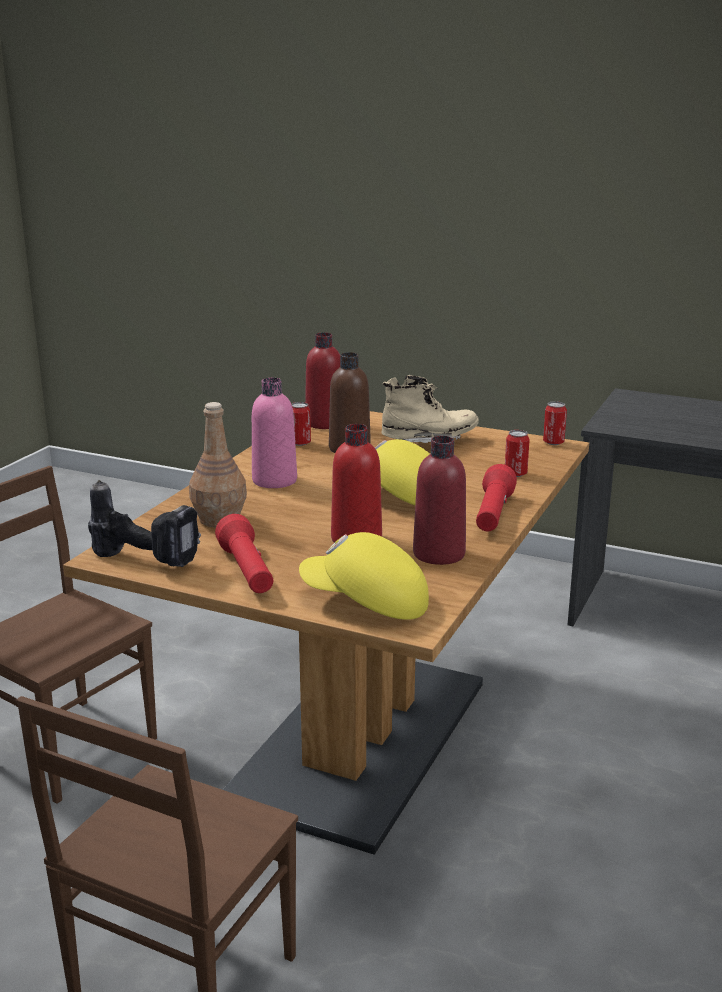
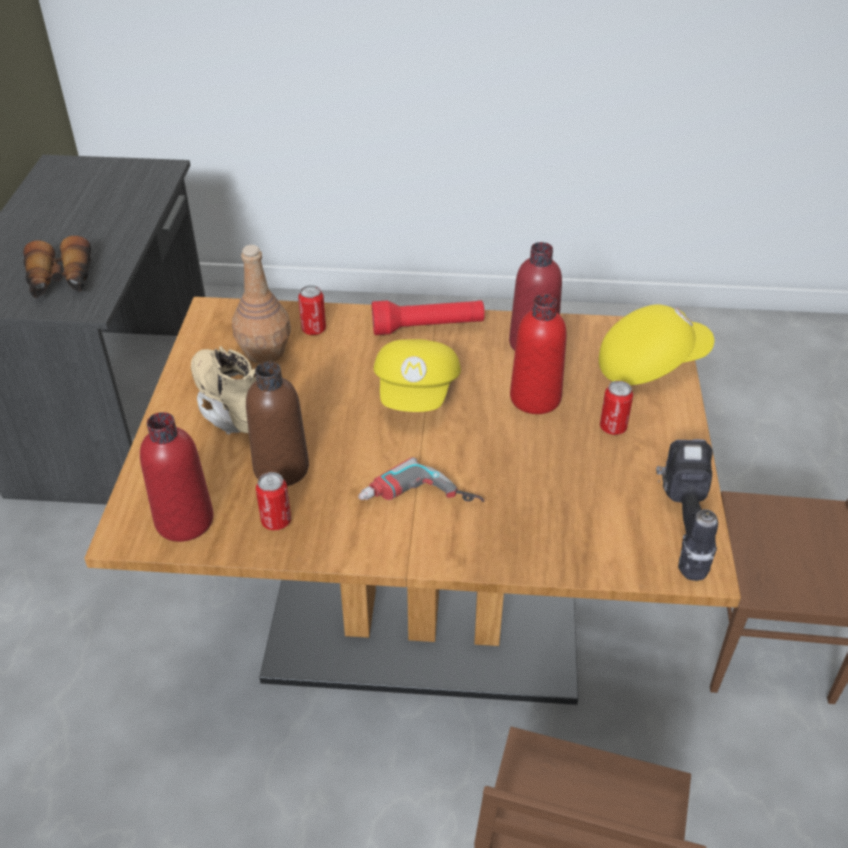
camera: 110 degrees left, 20 degrees up
brown bottle [189,402,247,528] -> brown bottle moved to [232,245,291,363]
red flashlight [215,514,273,593] -> none
pink bottle [252,378,297,488] -> power drill [358,457,484,502]
yellow cap [299,532,429,620] -> yellow cap turned 105 degrees counterclockwise [599,304,714,385]
can [543,401,567,445] -> can moved to [600,381,633,435]
none -> binoculars [23,236,91,298]

